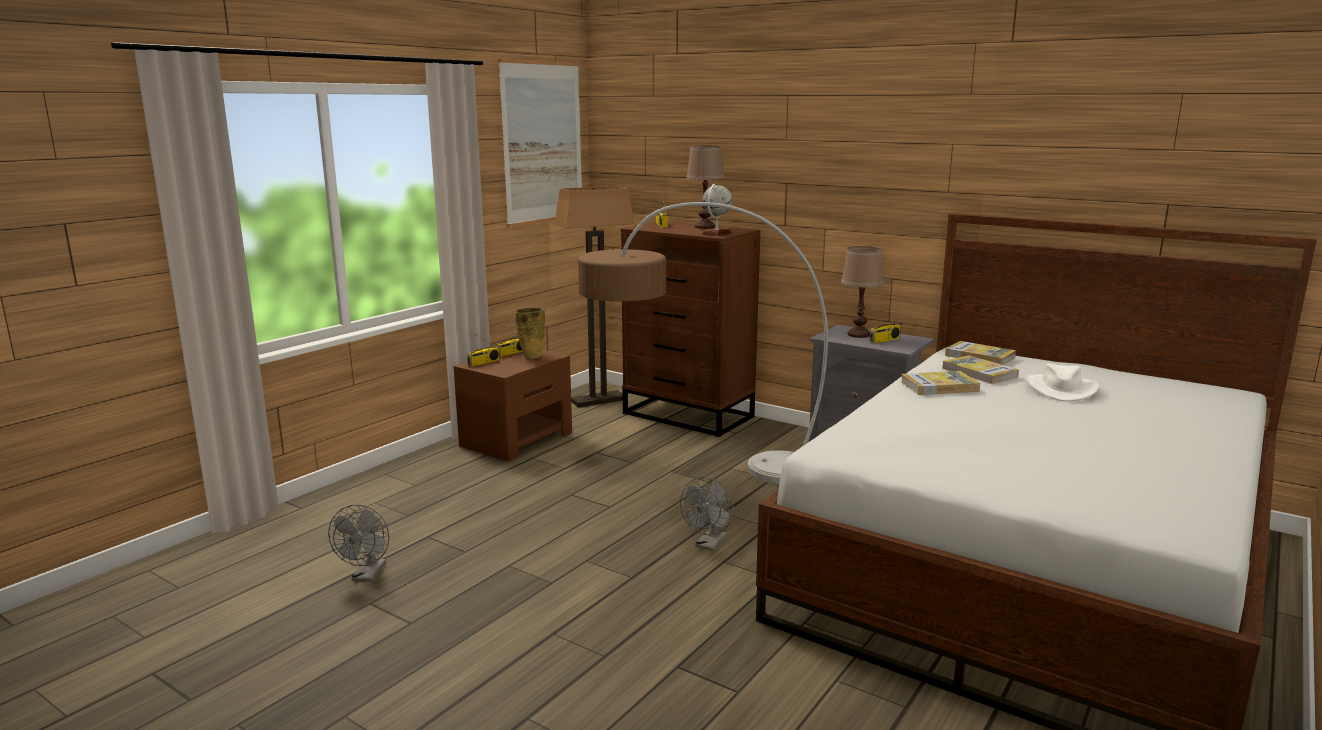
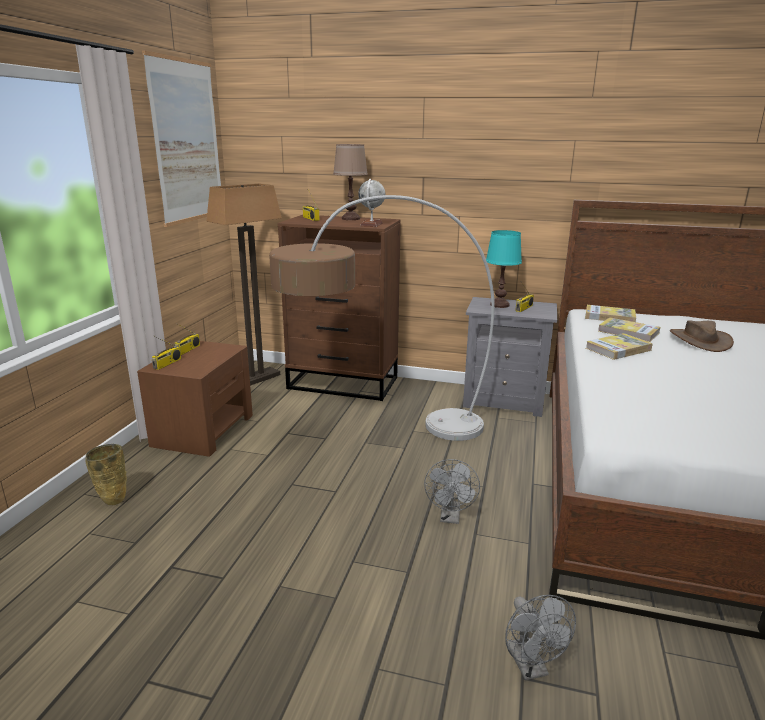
camera: 20 degrees left, 5 degrees up
grey fan [328,504,389,582] -> grey fan moved to [505,595,576,680]
beige vase [515,308,545,359] -> beige vase moved to [85,444,127,506]
brown table lamp [841,246,884,338] -> turquoise table lamp [486,230,522,308]
white hat [1026,363,1100,401] -> brown hat [670,320,734,352]

